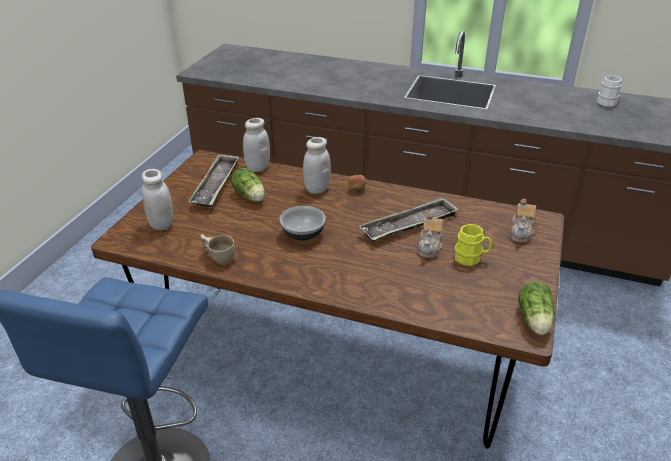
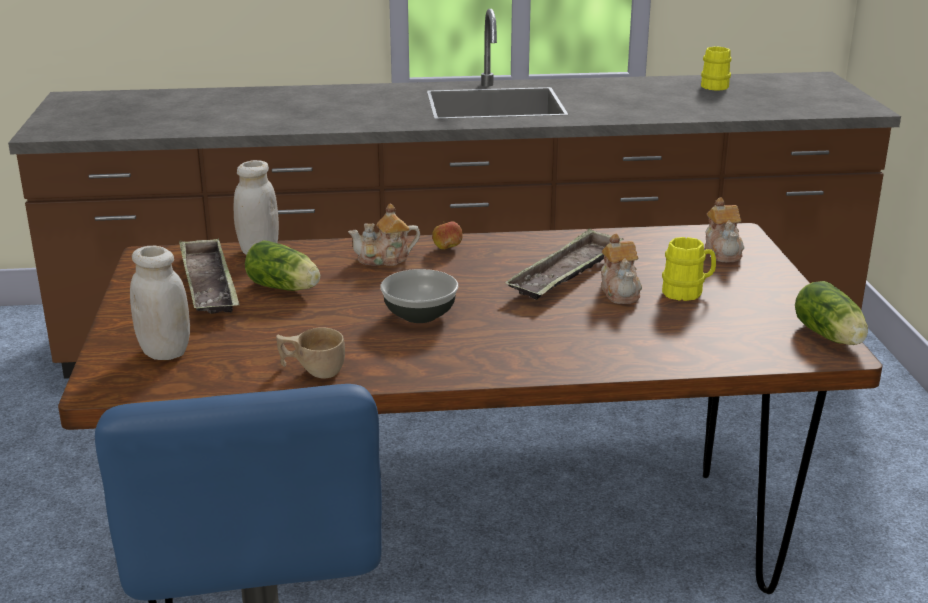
camera: 25 degrees left, 10 degrees down
white jar [303,137,331,194] -> teapot [348,204,420,266]
white mug [597,75,622,107] -> yellow mug [701,47,732,91]

